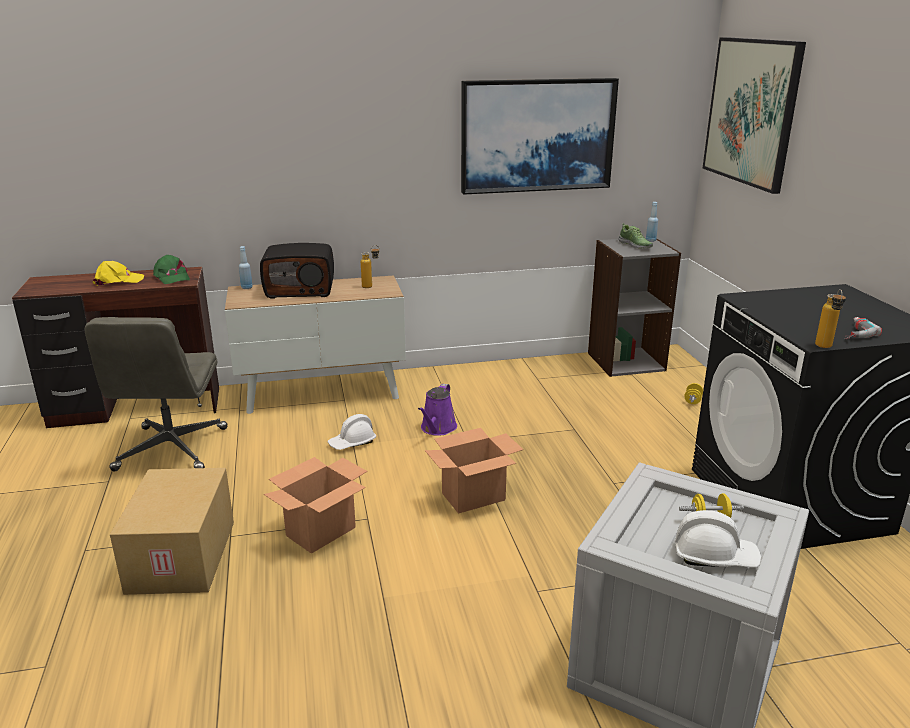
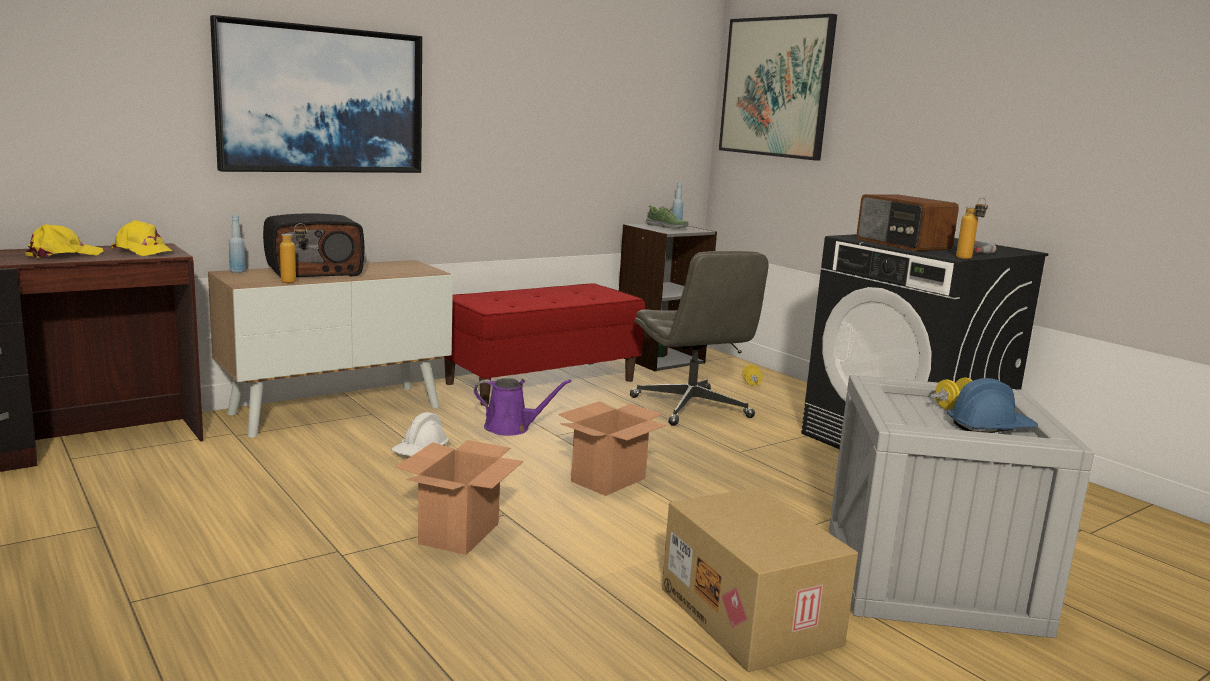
camera: 25 degrees left, 10 degrees down
grey office chair [85,317,227,471] -> grey office chair moved to [630,251,768,426]
cardboard box [110,468,234,595] -> cardboard box moved to [662,488,858,672]
green cap [153,255,190,284] -> yellow cap [111,220,172,256]
bottle [361,245,380,288] -> bottle moved to [280,223,307,283]
purple watering can [418,384,457,436] -> purple watering can turned 75 degrees counterclockwise [474,378,571,436]
picture [461,78,619,195] -> picture moved to [210,15,422,173]
white hard hat [675,510,761,567] -> blue hard hat [947,378,1038,433]
none -> red bench [443,283,645,406]
none -> radio [857,194,959,251]

